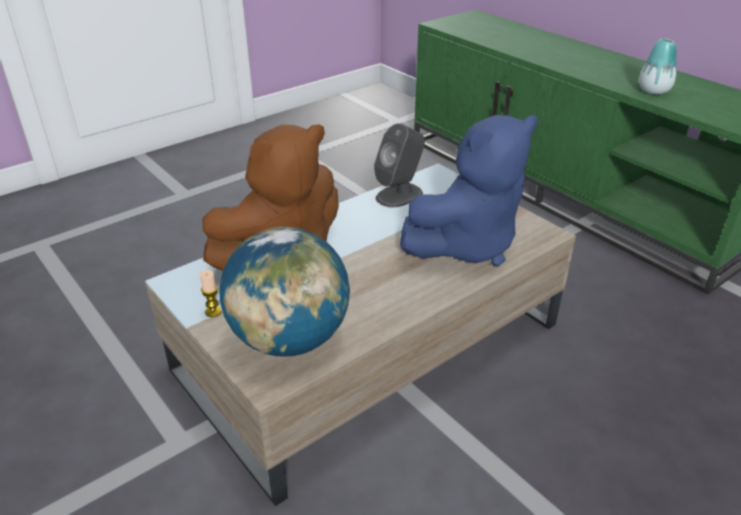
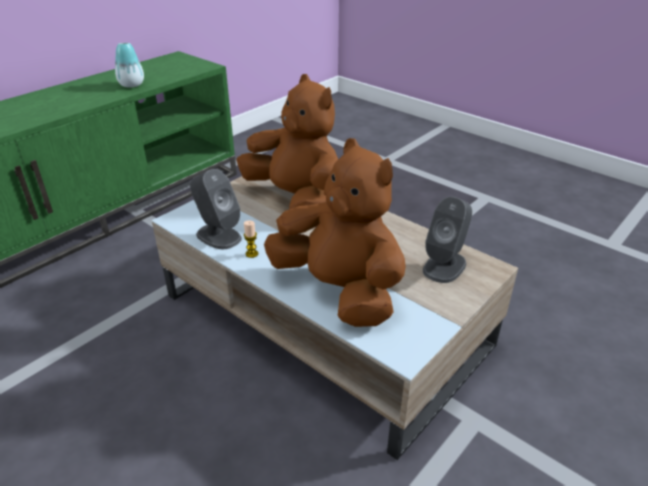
camera: 100 degrees left, 0 degrees up
candle [200,270,222,317] -> candle moved to [244,220,258,258]
globe [219,227,350,357] -> grey speaker [423,197,472,283]
blue plush toy [400,115,538,267] -> brown plush toy [236,74,338,209]

